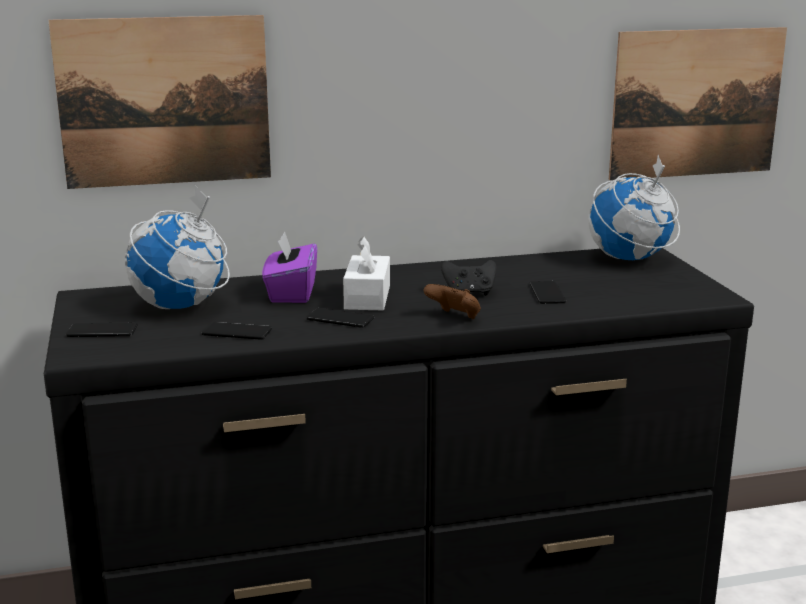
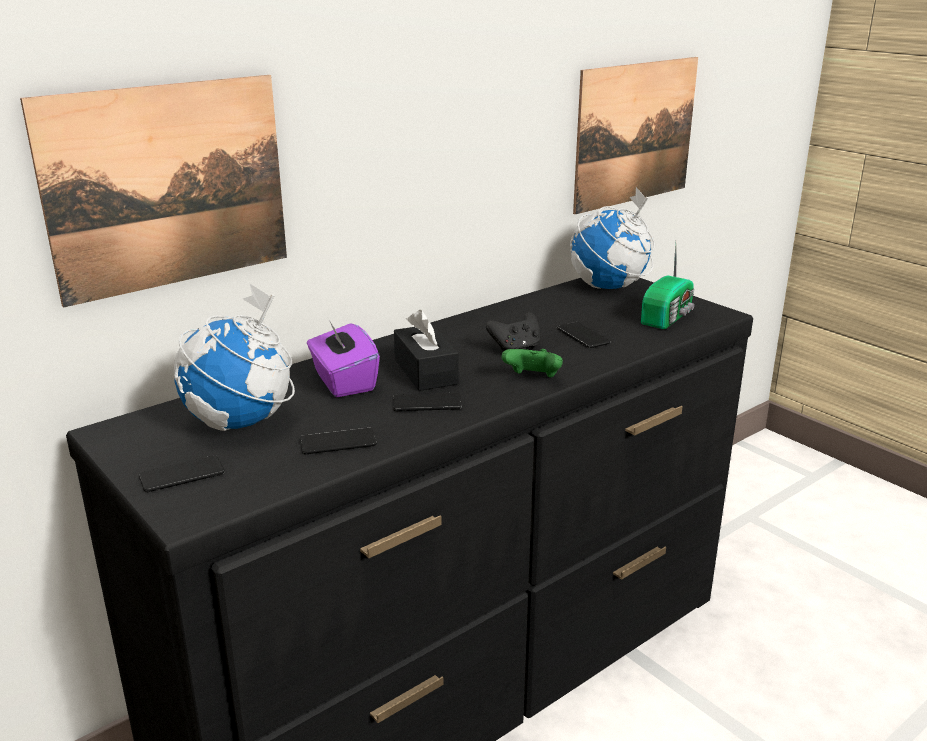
camera: 25 degrees left, 5 degrees up
white tissue box [343,236,390,310] -> black tissue box [394,310,459,391]
brown game controller [424,284,481,319] -> green game controller [502,349,563,378]
none -> radio [641,244,694,329]

